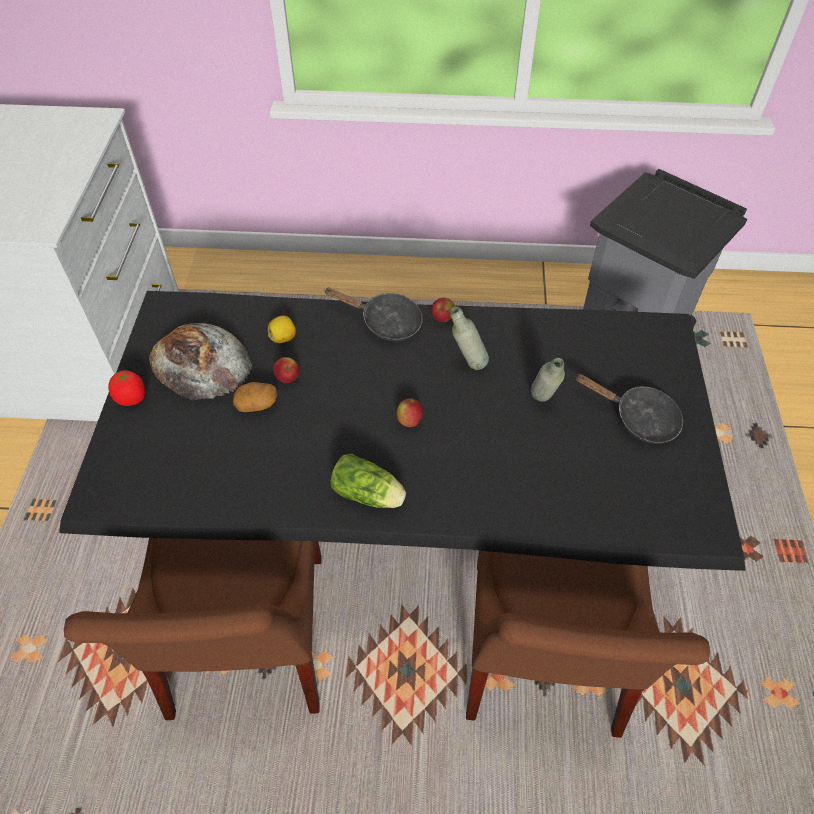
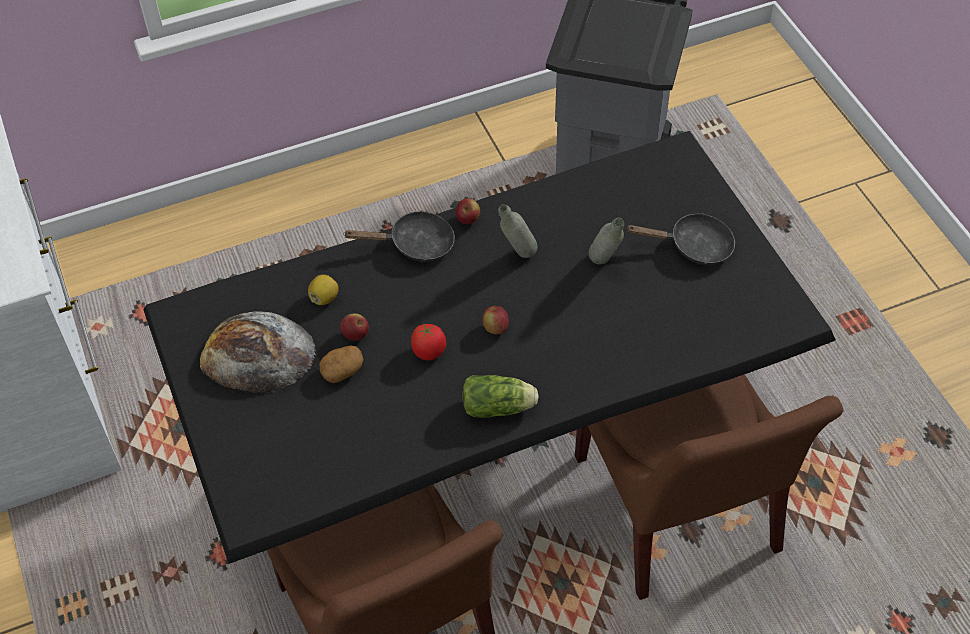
camera: 25 degrees left, 0 degrees up
tomato [108,370,145,406] -> tomato moved to [411,324,446,361]

